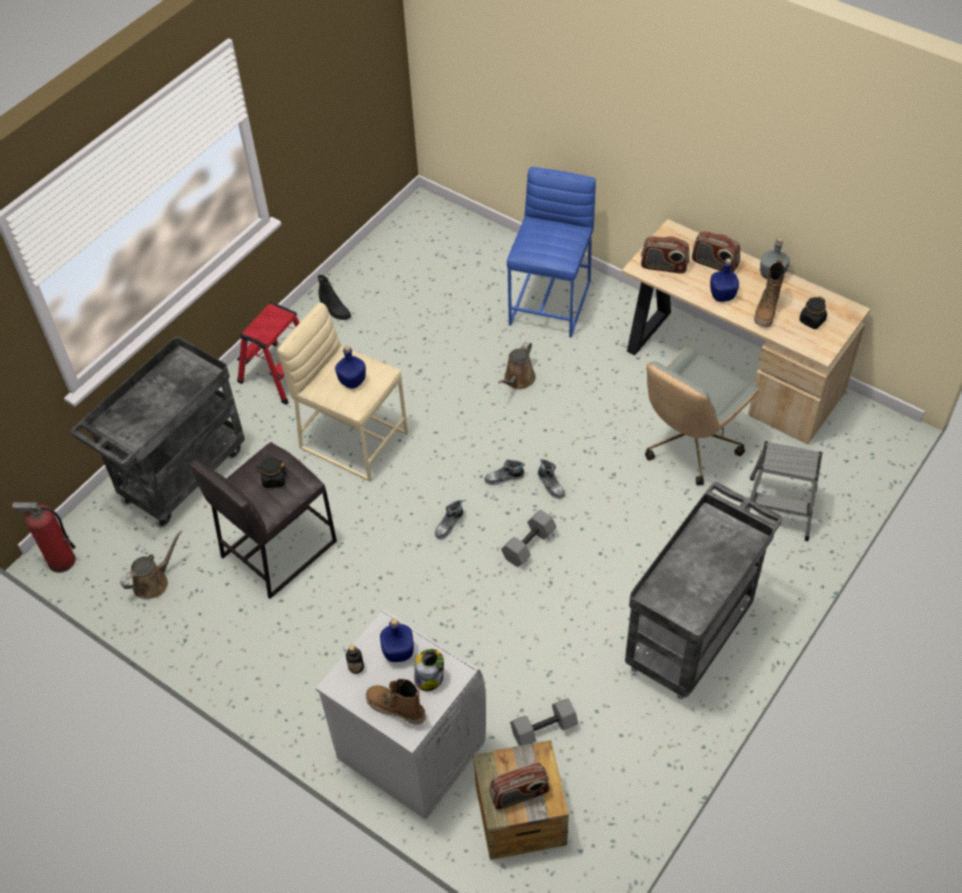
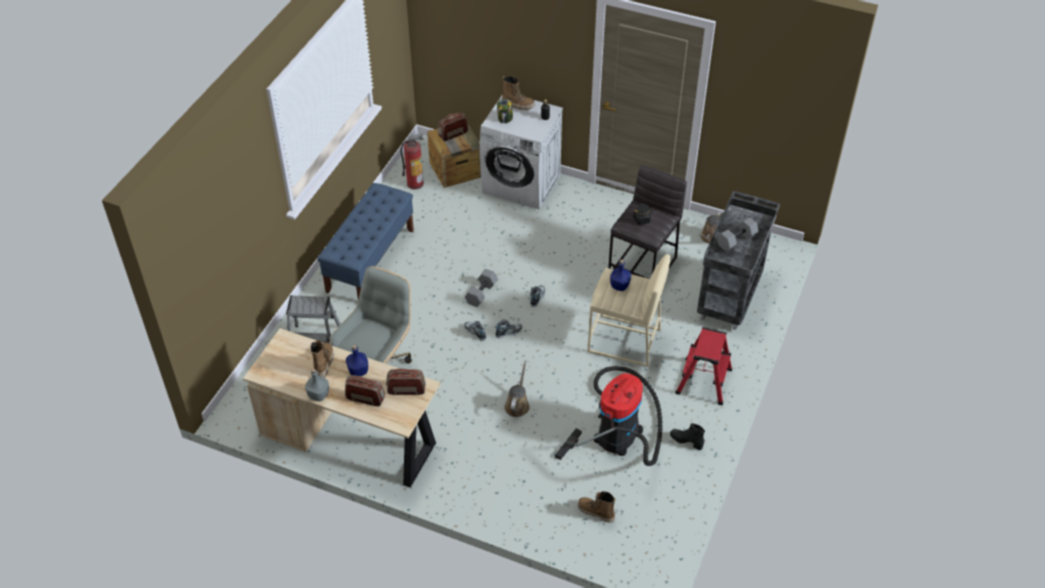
camera: 165 degrees right, 5 degrees down
fire extinguisher [12,502,76,573] -> fire extinguisher moved to [401,133,424,190]
blue bottle [380,619,414,662] -> none
blue stool [507,167,596,338] -> none
grey dumbbell [510,699,578,746] -> grey dumbbell moved to [717,217,759,252]
black cart [625,482,783,700] -> blue bench [317,183,414,300]
black jar [799,296,827,329] -> none
none -> vacuum cleaner [555,366,663,466]
none -> boot [578,491,615,523]

